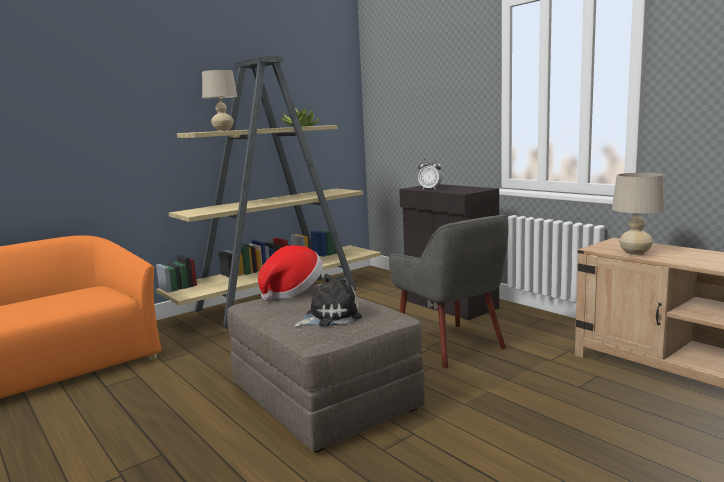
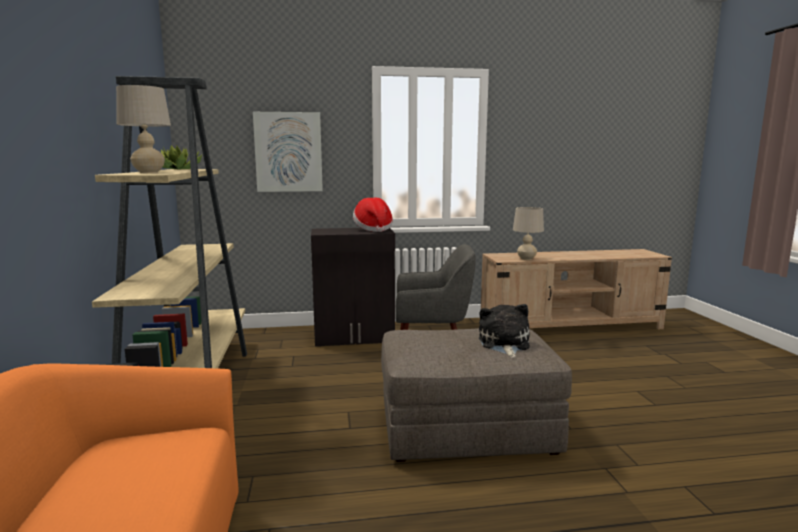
camera: 60 degrees left, 0 degrees up
hat [258,245,323,301] -> hat moved to [353,198,393,232]
alarm clock [418,158,442,190] -> none
none -> picture [253,112,323,192]

